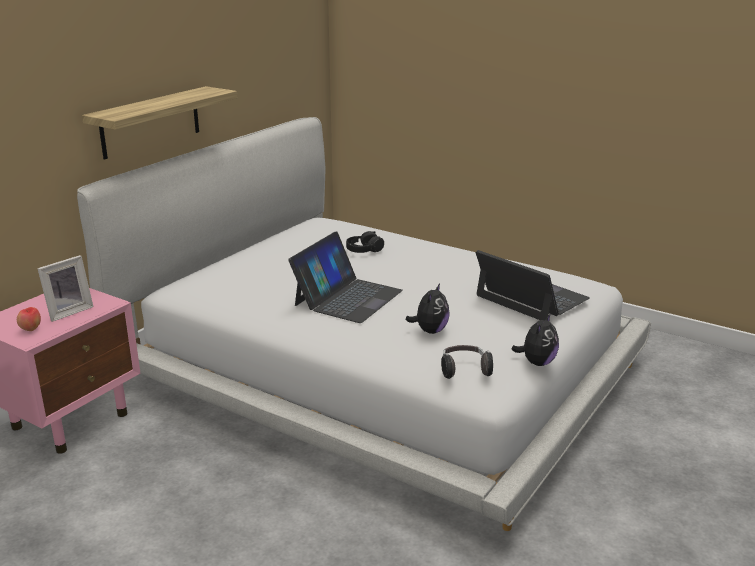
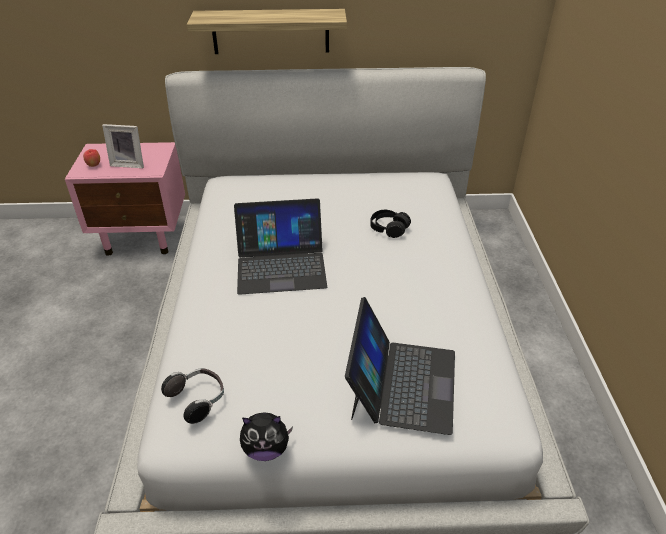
camera: 55 degrees right, 15 degrees up
plush toy [405,283,450,334] -> none

